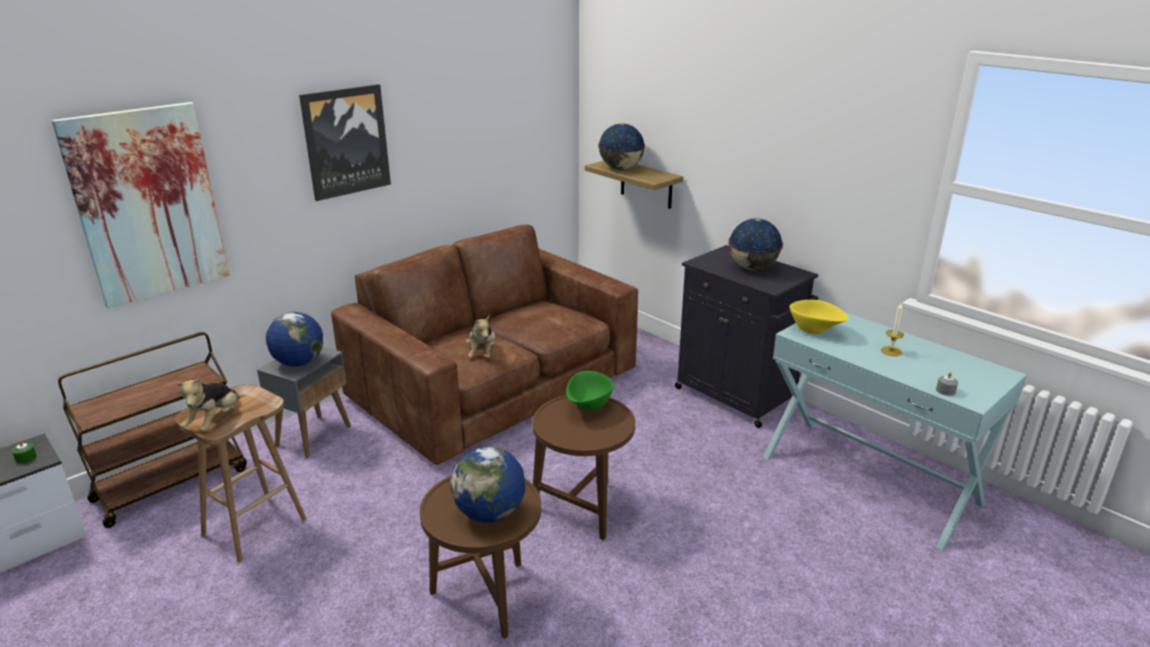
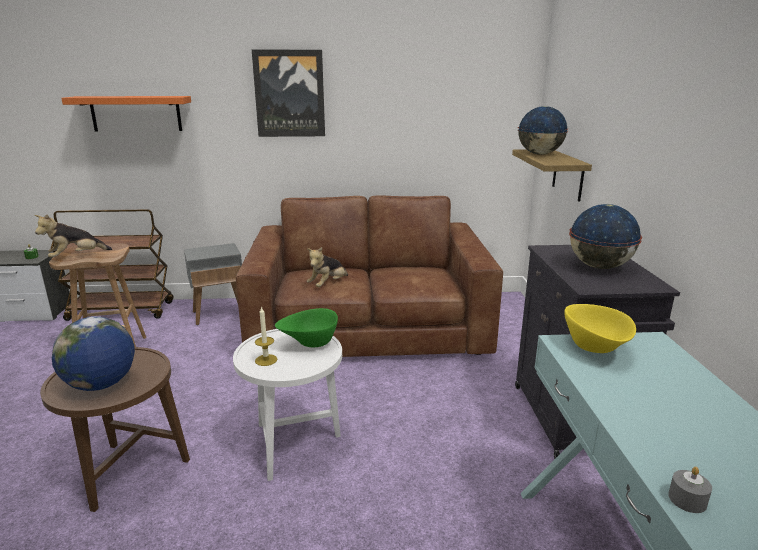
camera: 40 degrees right, 5 degrees down
picture [52,102,230,308] -> orange shelf [61,96,191,132]
globe [266,312,323,367] -> none
brown side table [532,395,635,540] -> white side table [233,329,342,481]
candle [881,304,904,356] -> candle moved to [255,306,277,366]

